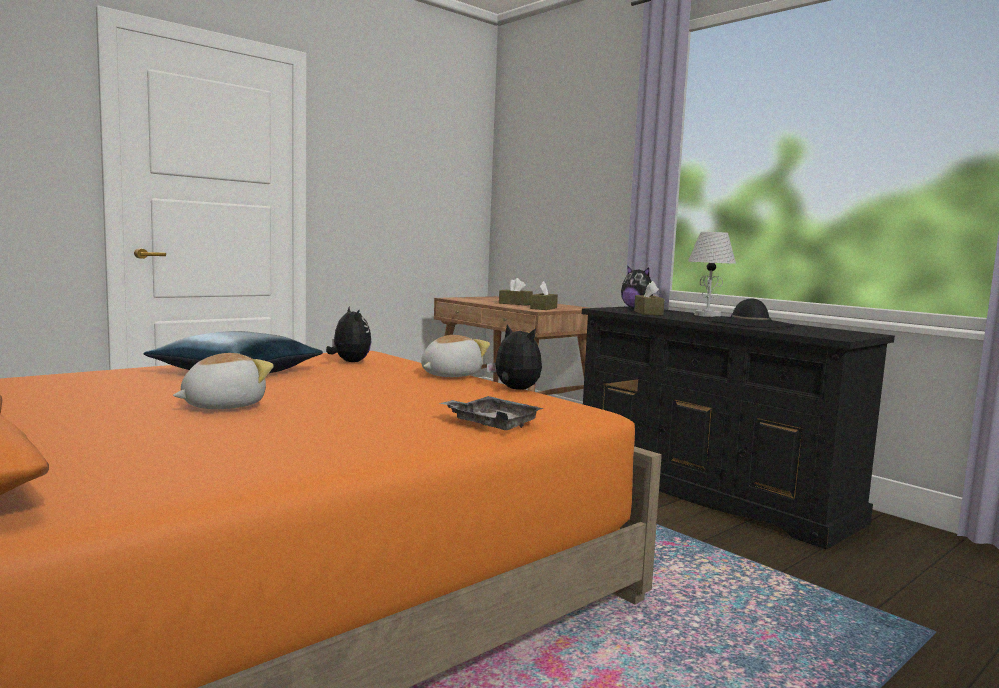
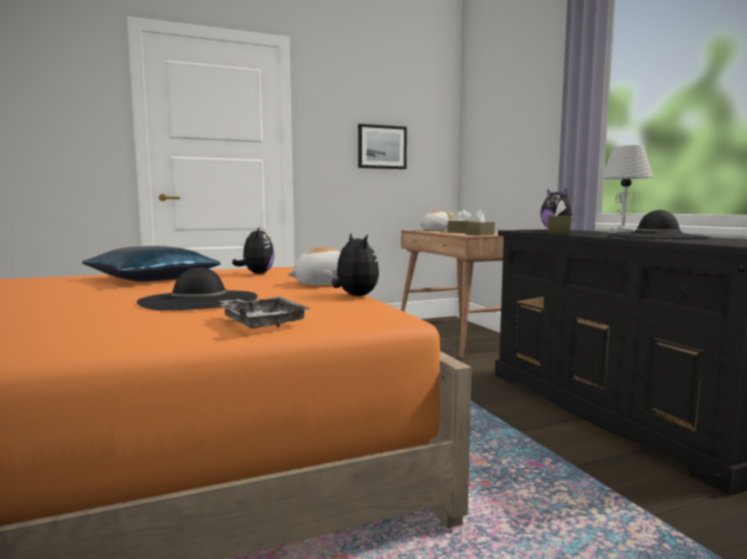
camera: 20 degrees right, 0 degrees up
plush toy [173,353,274,409] -> plush toy moved to [419,211,454,231]
none -> black hat [137,267,258,311]
none -> picture [358,124,407,169]

